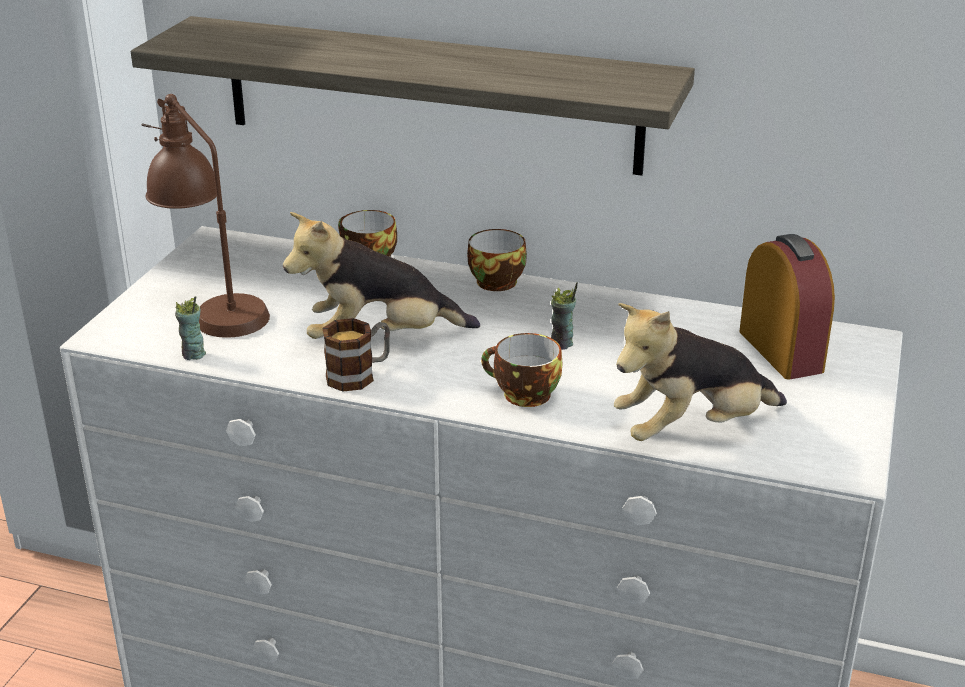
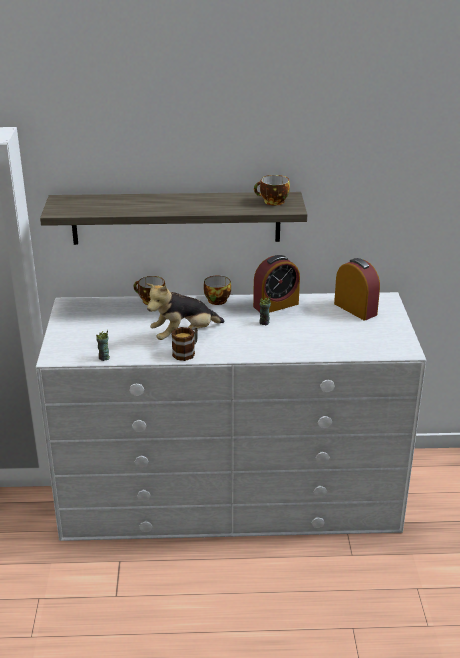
camera: 20 degrees left, 0 degrees up
brown table lamp [142,94,270,338] -> none
cup [481,333,563,407] -> cup moved to [254,175,290,205]
plush toy [614,303,787,441] -> none
none -> alarm clock [253,255,300,313]

